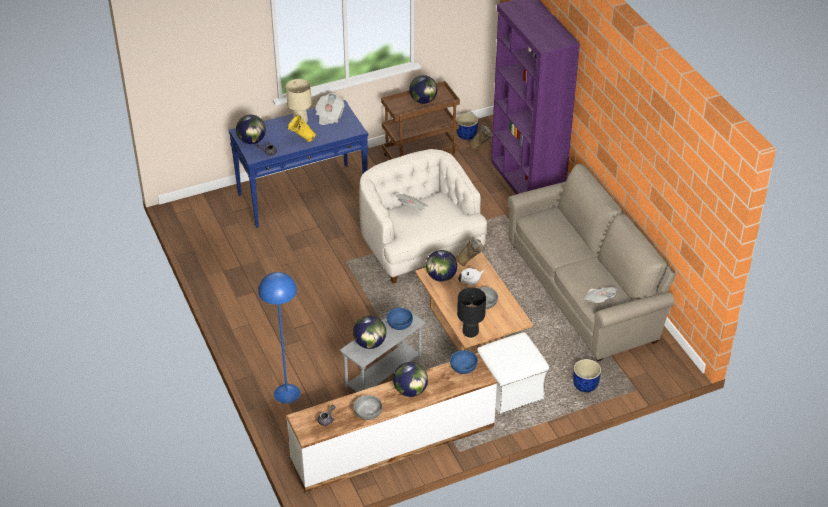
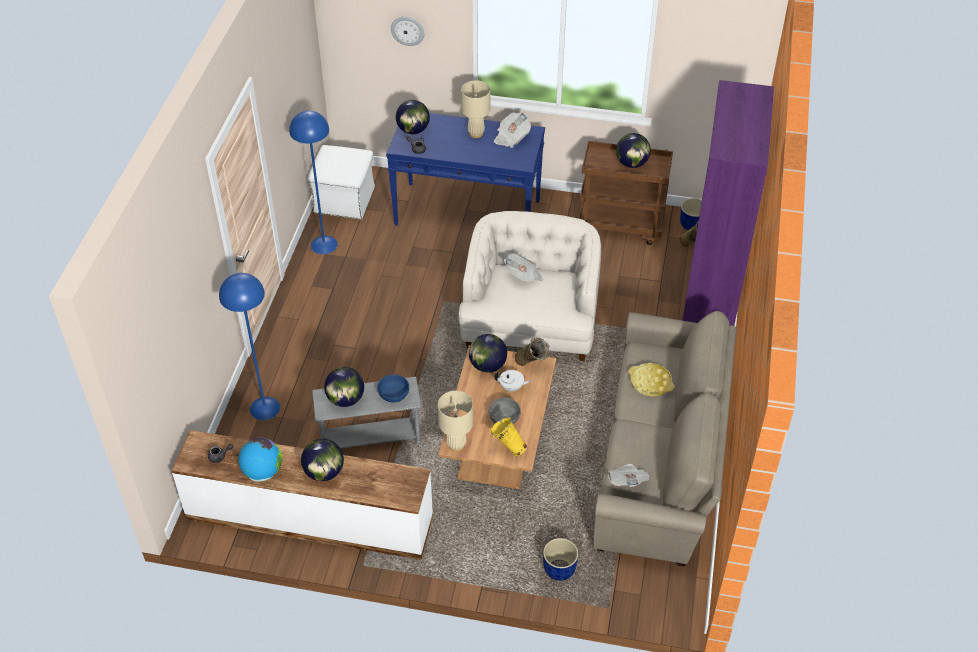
camera: 35 degrees right, 5 degrees up
yellow vase [288,115,316,142] -> yellow vase moved to [491,417,527,456]
grey bowl [354,395,383,420] -> globe [238,438,282,482]
blue bowl [450,350,478,374] -> none
black table lamp [457,287,486,340] -> beige table lamp [438,391,473,452]
white ottoman [477,332,549,414] -> white ottoman moved to [308,145,375,219]
none -> blue floor lamp [289,111,338,254]
none -> wall clock [391,17,424,46]
none -> yellow tray [628,363,674,396]

